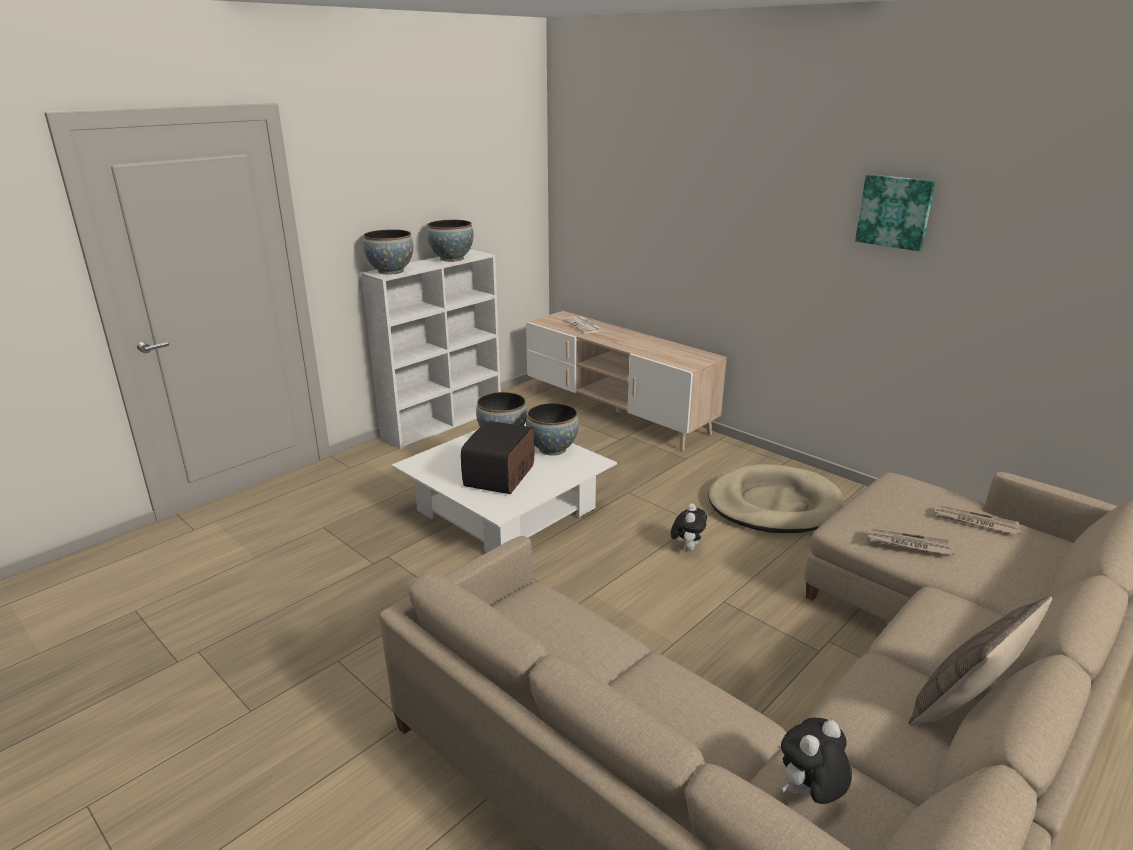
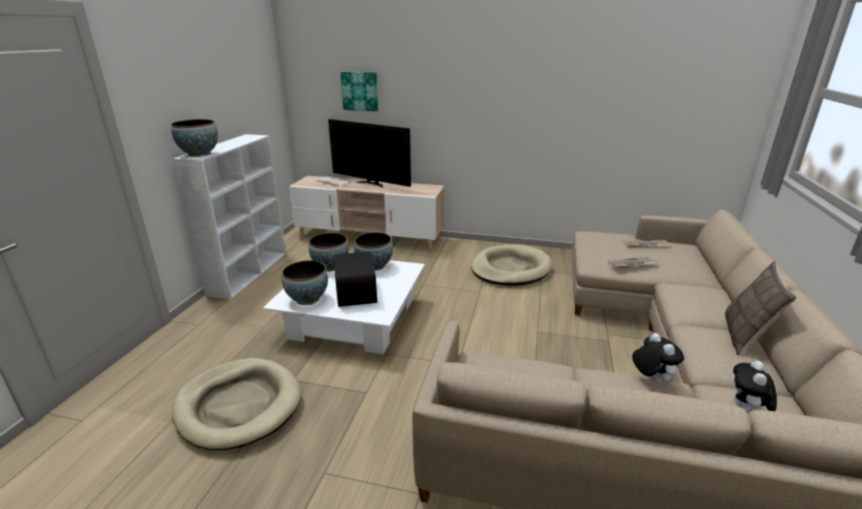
camera: 30 degrees left, 0 degrees up
bowl [427,220,473,262] -> bowl moved to [282,260,328,305]
plush toy [671,503,707,551] -> plush toy moved to [632,333,684,383]
picture [855,174,936,251] -> picture moved to [341,72,378,111]
none -> beige dog bed [172,358,301,450]
none -> television [328,119,411,187]

